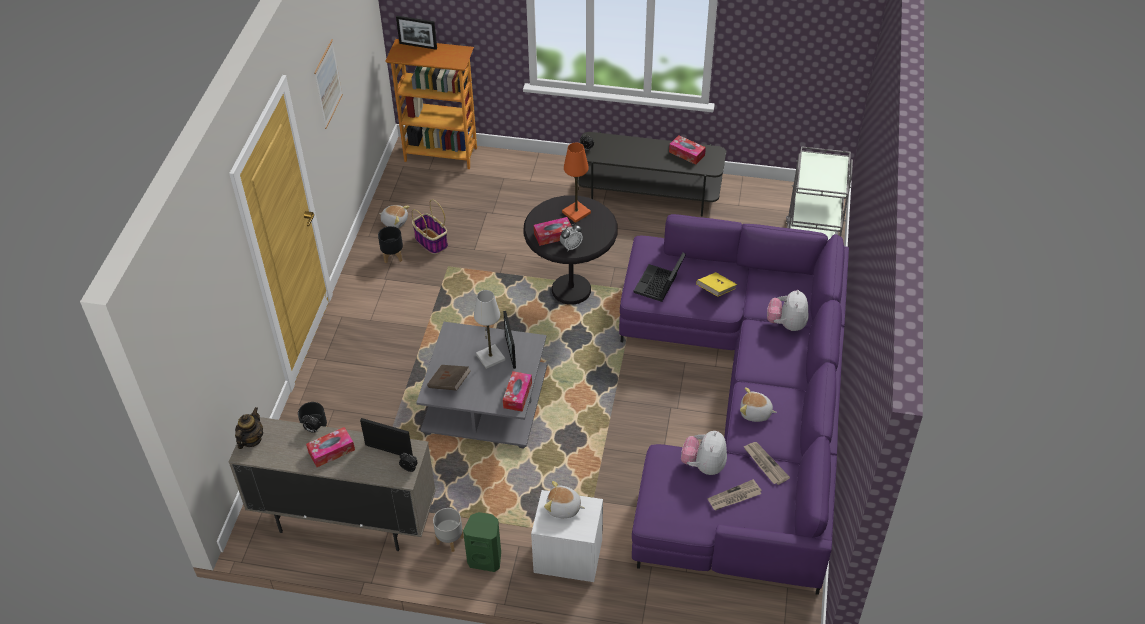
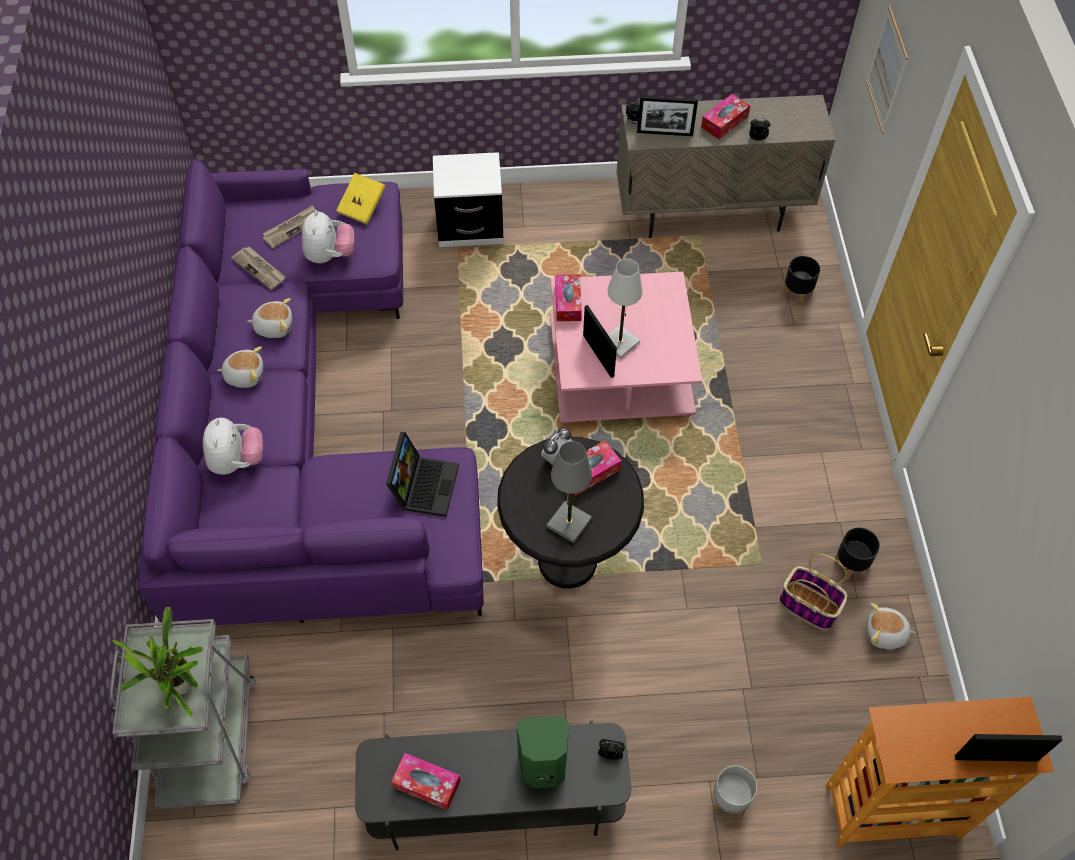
camera: 165 degrees right, 10 degrees up
teapot [235,407,263,449] -> none
picture [314,39,343,129] -> picture moved to [866,6,908,133]
grey coffee table [416,322,547,448] -> pink coffee table [550,272,702,424]
brown book [427,365,471,391] -> none
grey planter [433,508,464,552] -> grey planter moved to [713,765,757,818]
green speaker [463,512,501,572] -> green speaker moved to [517,716,569,788]
plush toy [544,481,585,518] -> plush toy moved to [217,346,263,388]
orange table lamp [562,143,591,223] -> grey table lamp [547,441,592,543]
yellow book [696,272,737,297] -> yellow book moved to [336,173,386,224]
none -> potted plant [112,607,204,716]

